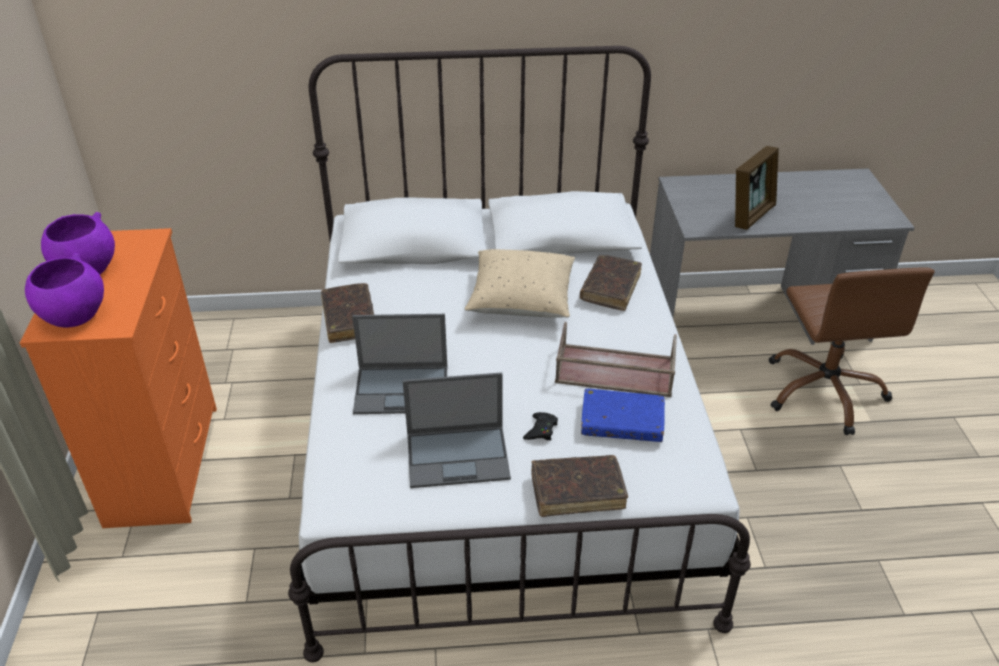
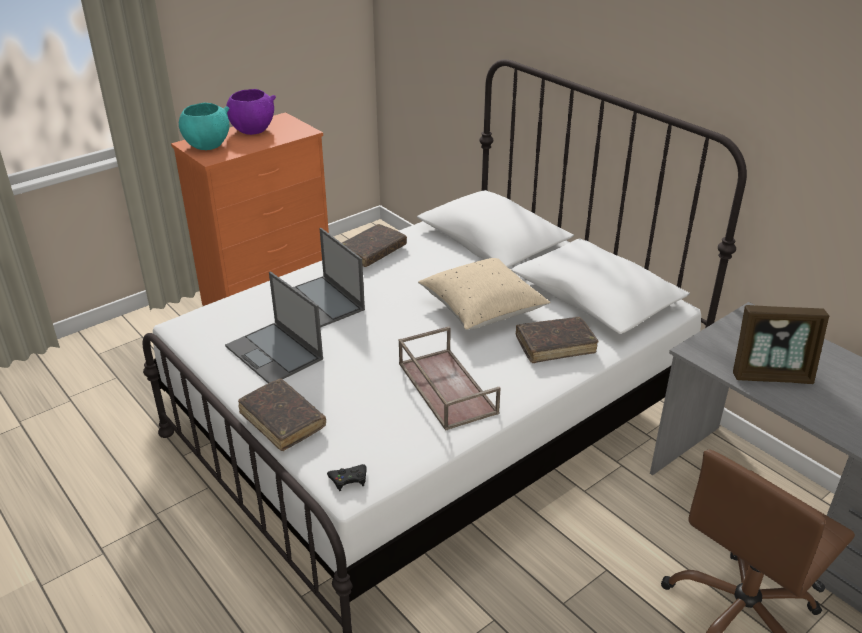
camera: 55 degrees right, 5 degrees down
purple bowl [25,253,104,328] -> turquoise bowl [179,102,229,150]
black game controller [523,412,558,441] -> black game controller moved to [327,464,367,491]
blue book [581,389,665,442] -> none

